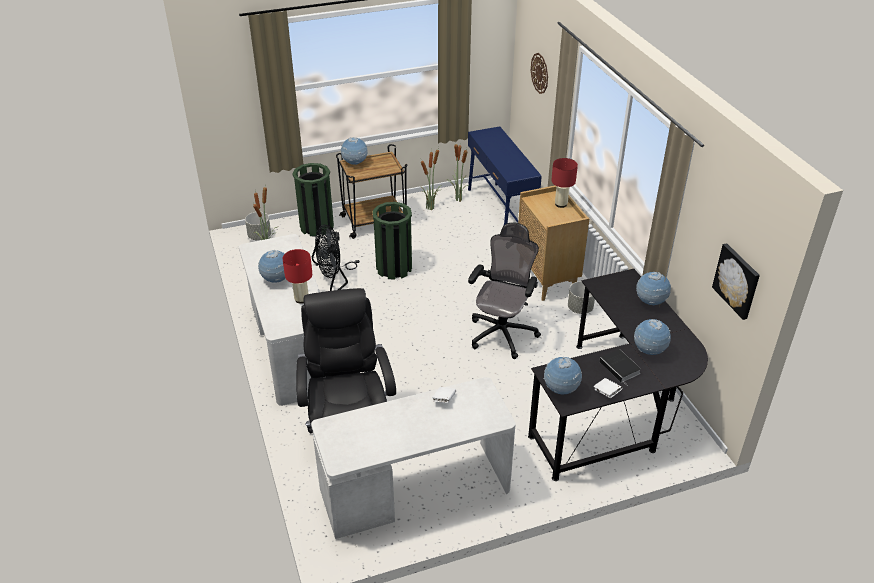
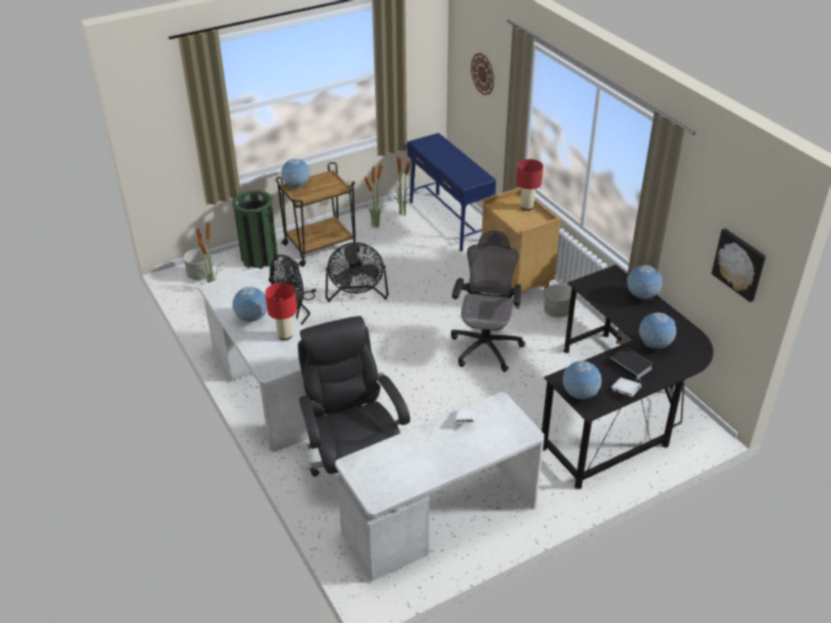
camera: 10 degrees left, 0 degrees up
green trash can [372,202,412,280] -> black fan [325,242,388,302]

